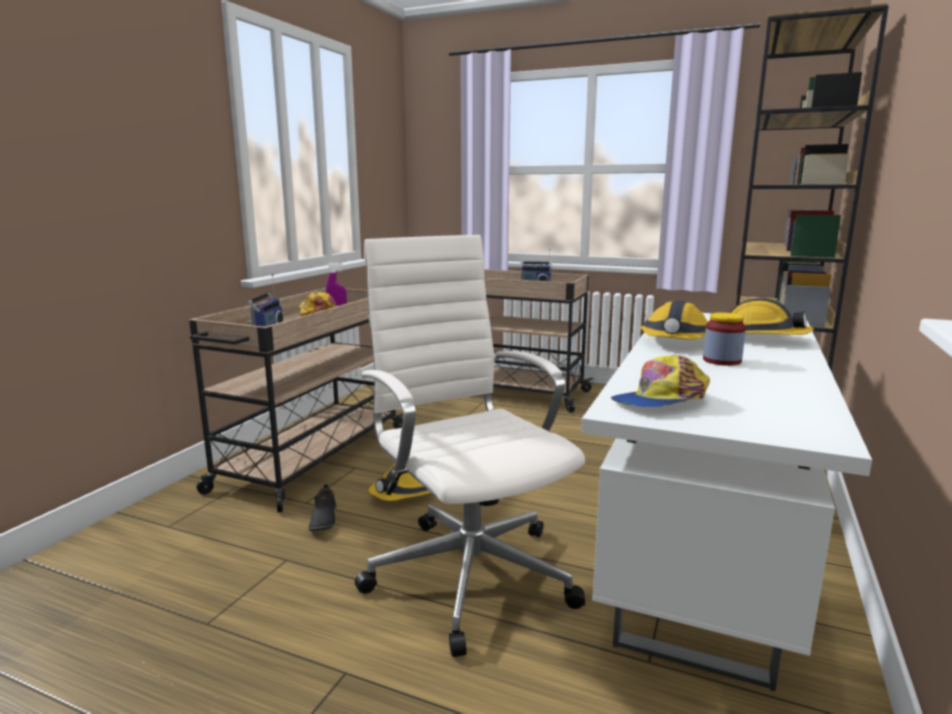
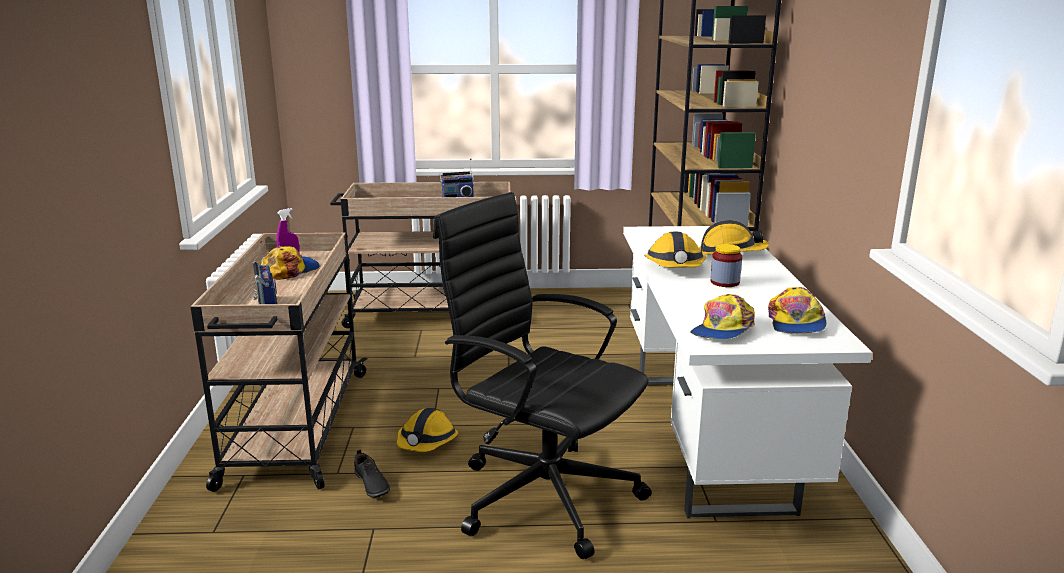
camera: 25 degrees left, 5 degrees up
white office chair [355,235,585,657] -> black office chair [433,192,652,559]
none -> cap [768,287,826,334]

